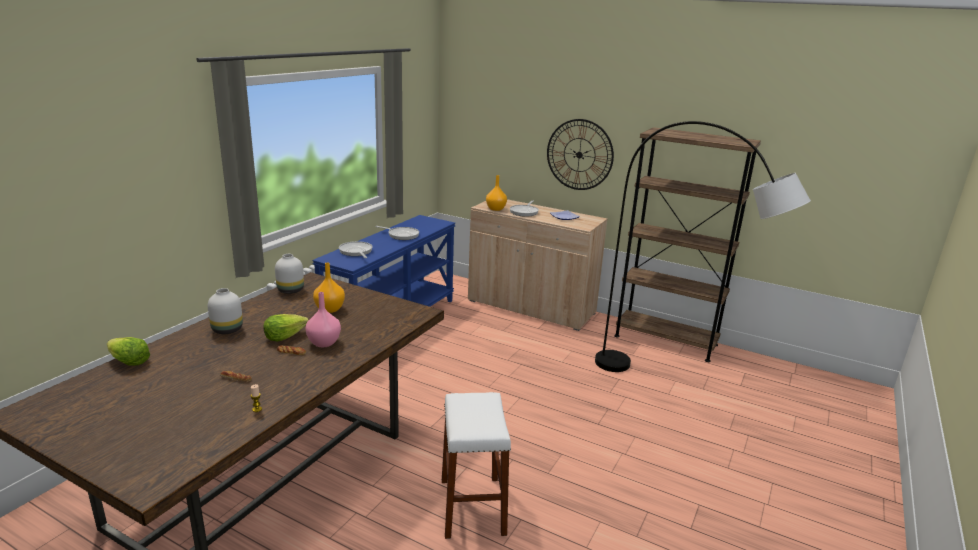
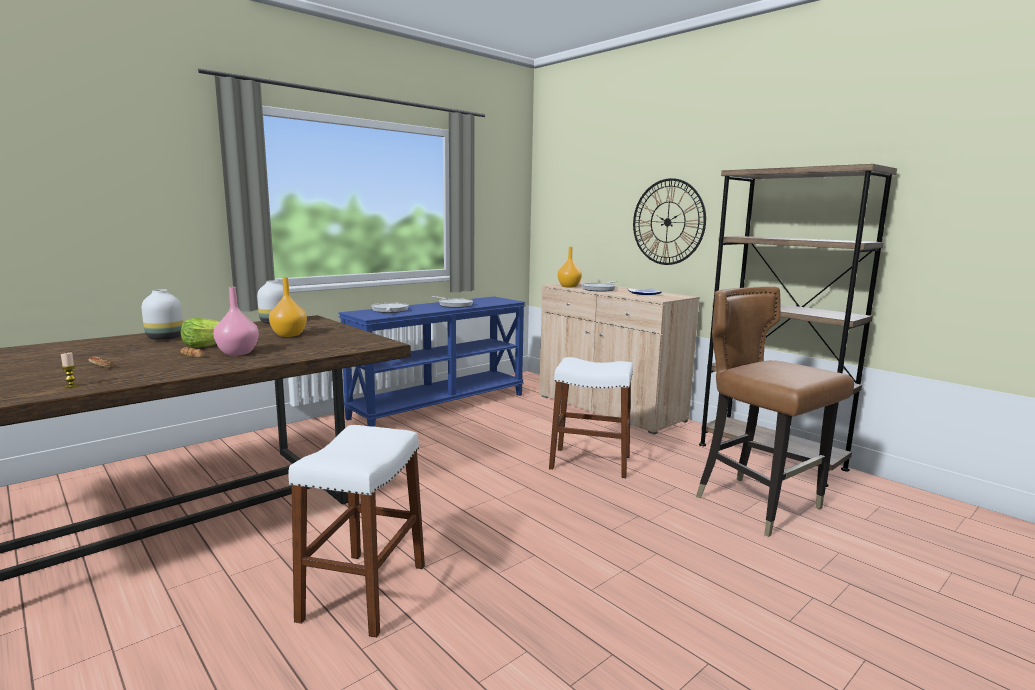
camera: 20 degrees right, 10 degrees down
lettuce [107,337,150,366] -> none
grey floor lamp [595,121,811,372] -> brown chair [696,286,854,537]
none -> white stool [549,357,633,479]

